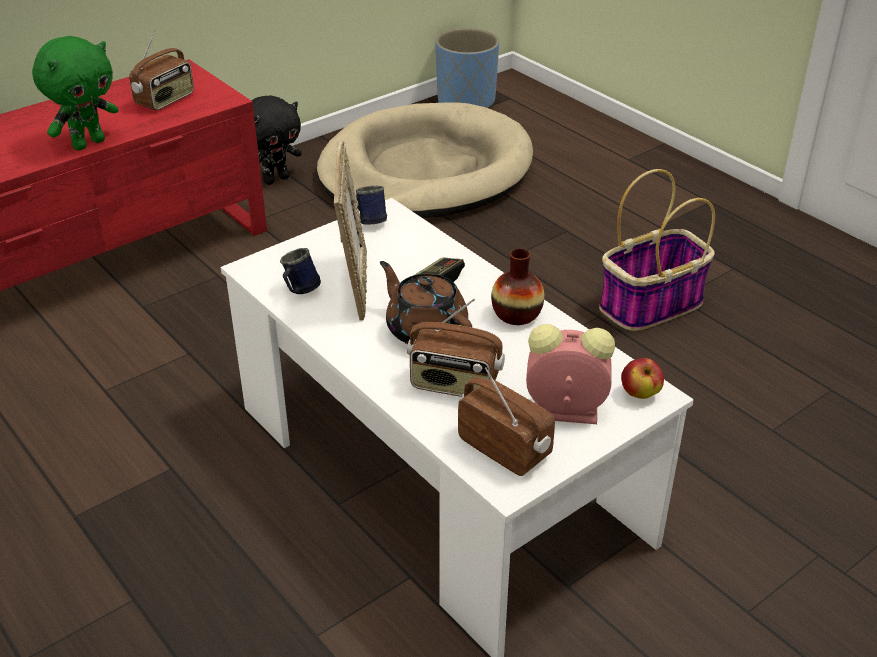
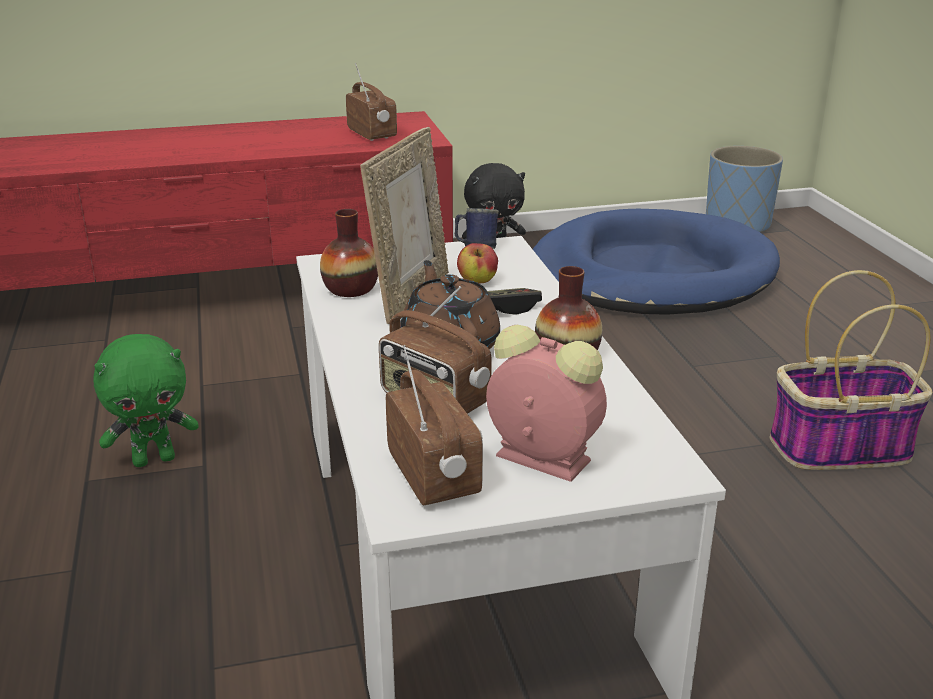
camera: 25 degrees right, 10 degrees down
green plush toy [32,36,118,151] -> green plush toy moved to [93,334,199,467]
radio [129,30,194,111] -> radio turned 90 degrees counterclockwise [346,63,397,141]
blue mug [280,248,321,294] -> vase [320,209,378,297]
beige dog bed [317,102,533,218] -> blue dog bed [533,209,780,315]
apple [621,358,664,399] -> apple moved to [457,243,498,284]

